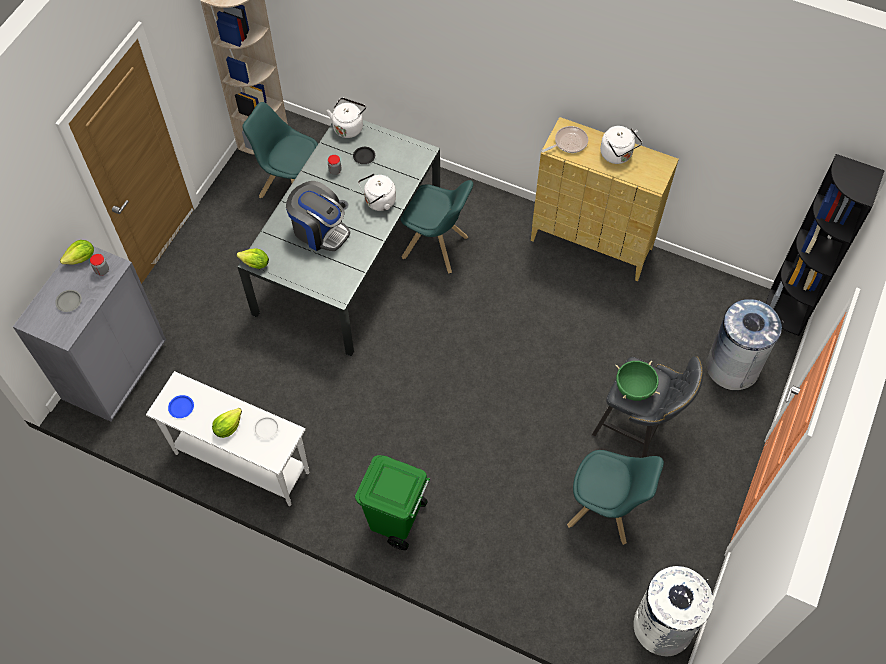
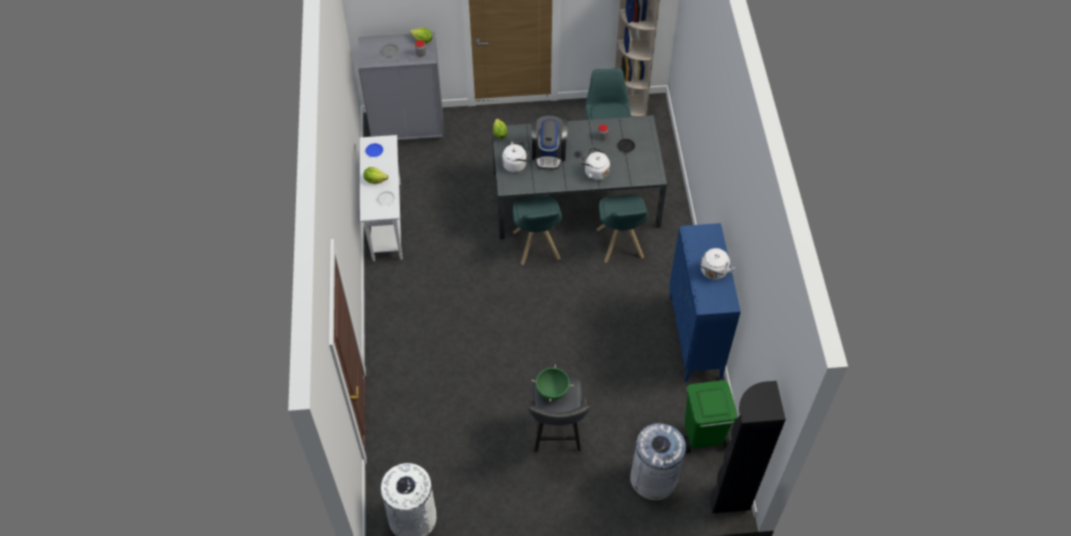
camera: 60 degrees right, 5 degrees down
white kettle [327,98,366,138] -> white kettle moved to [502,142,529,172]
green trash can [355,455,430,550] -> green trash can moved to [684,380,737,453]
beige dresser [531,117,679,281] -> blue dresser [669,223,741,382]
frying pan [541,126,588,153] -> none
turquoise chair [567,450,664,545] -> turquoise chair moved to [513,196,562,265]

